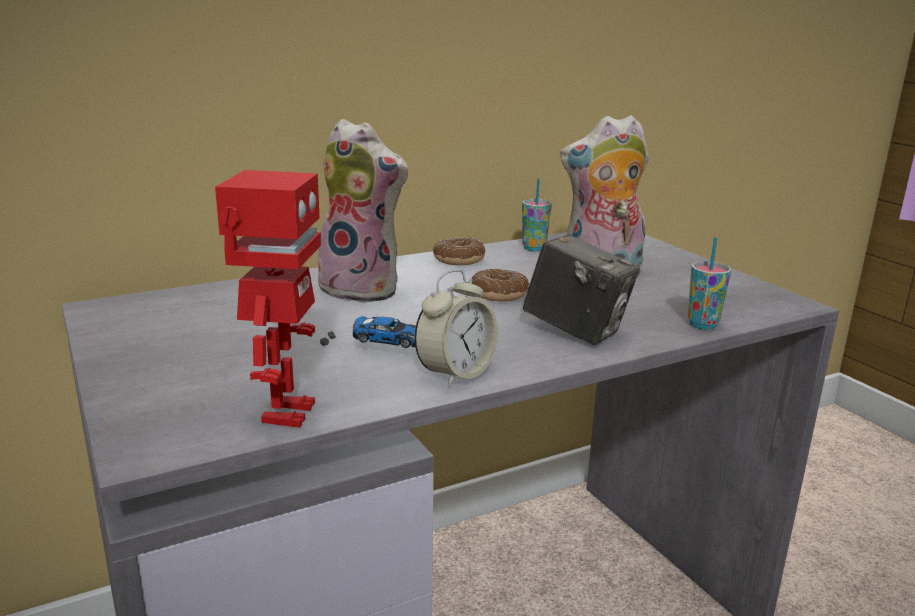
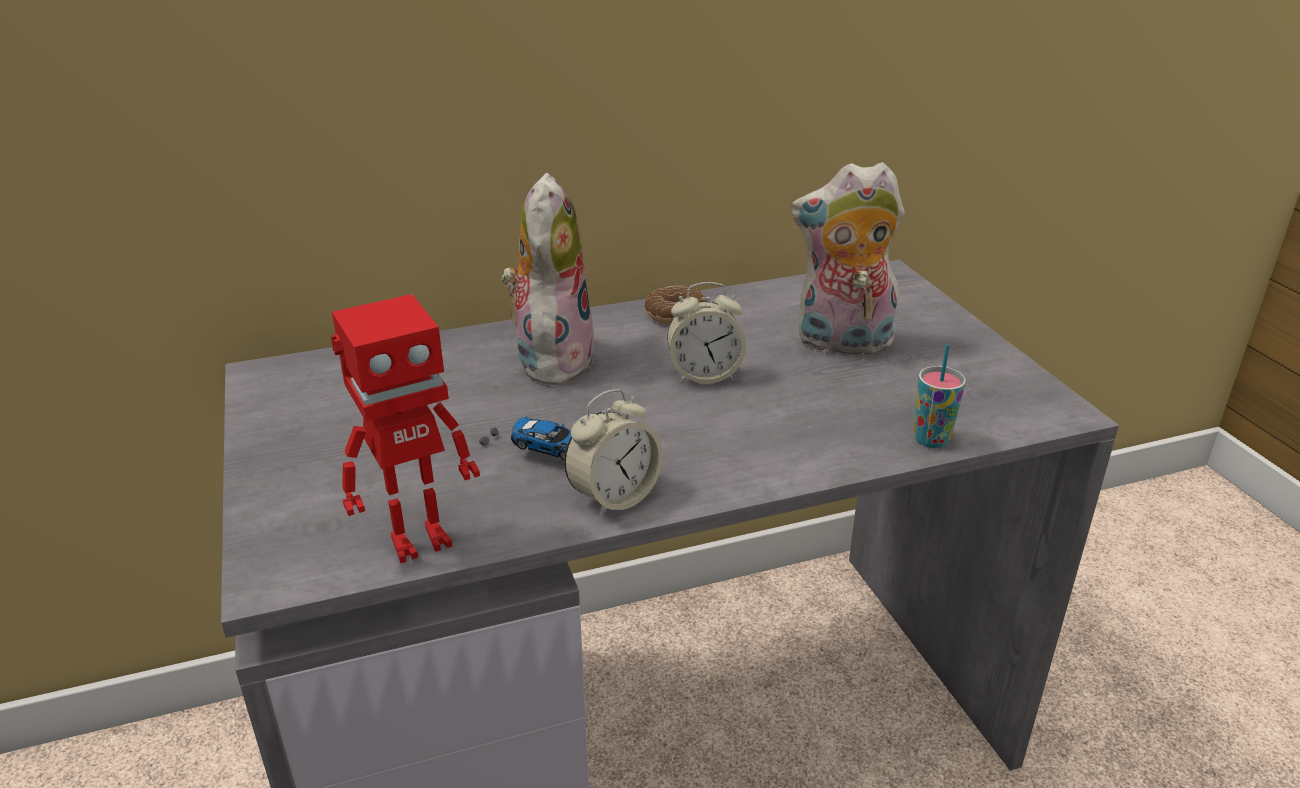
camera: 10 degrees right, 10 degrees up
toy robot [215,170,321,428] -> toy robot turned 45 degrees clockwise [331,294,480,563]
plush toy [315,119,408,303] -> plush toy turned 120 degrees counterclockwise [502,173,594,386]
donut [471,269,529,302] -> alarm clock [667,282,746,384]
cup [522,178,552,251] -> none
camera [523,234,640,345] -> none

